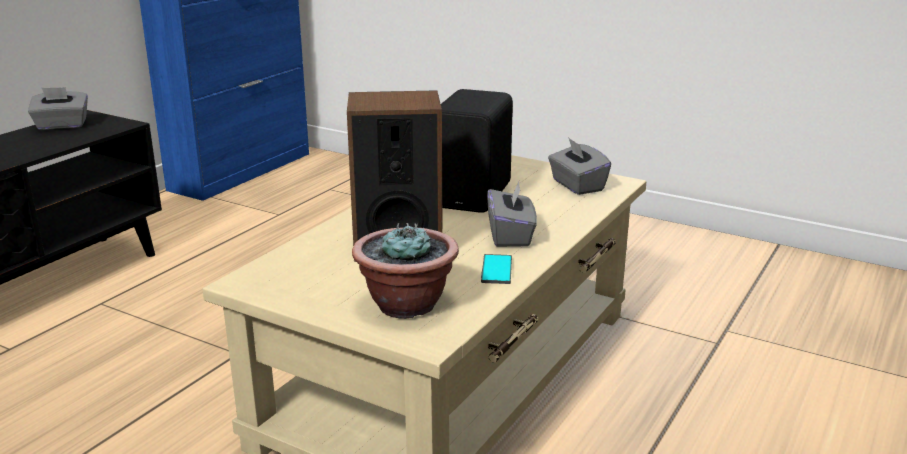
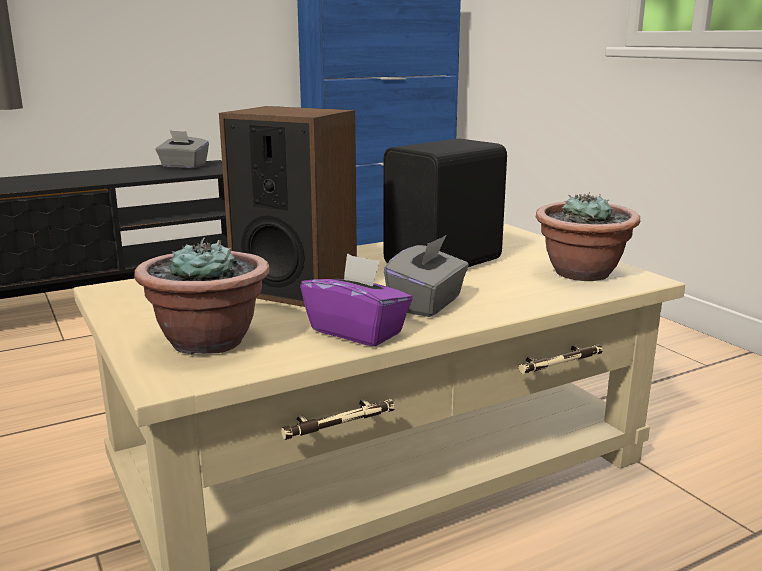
camera: 30 degrees right, 5 degrees down
phone [481,254,512,284] -> purple tissue box [300,253,413,347]
grey tissue box [548,137,611,195] -> potted plant [536,192,640,281]

